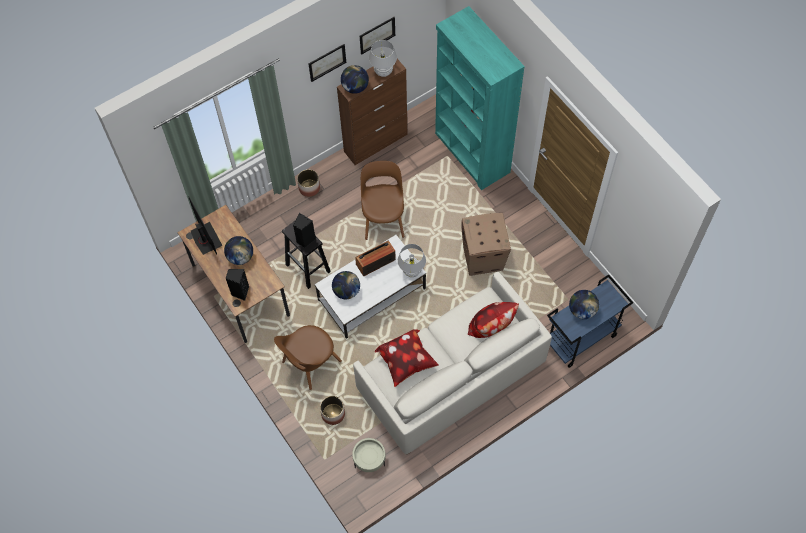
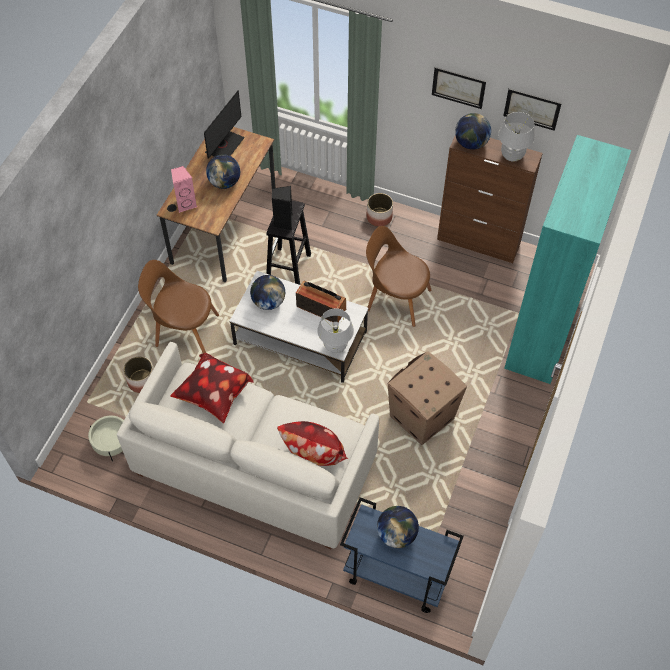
camera: 55 degrees right, 5 degrees down
black speaker [225,269,249,301] -> pink speaker [171,166,197,213]
brown chair [361,161,405,240] -> brown chair turned 120 degrees counterclockwise [366,226,432,327]

